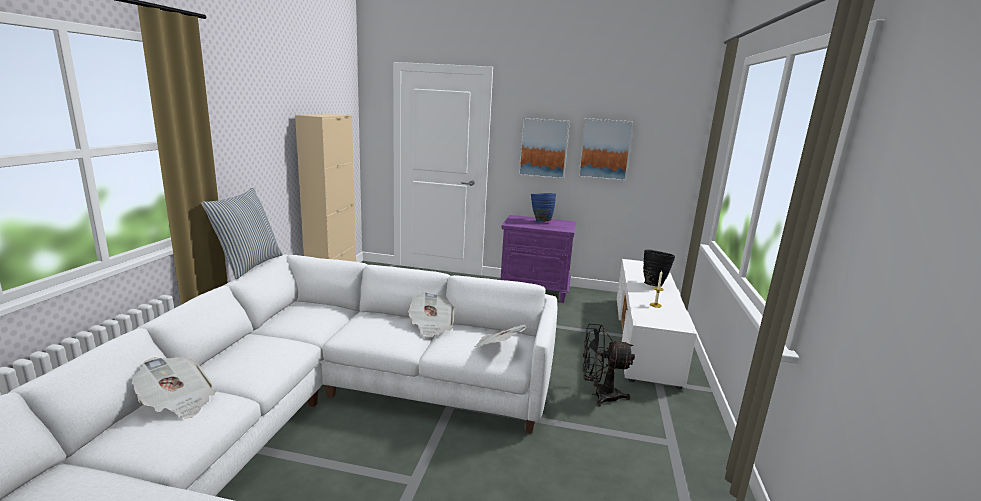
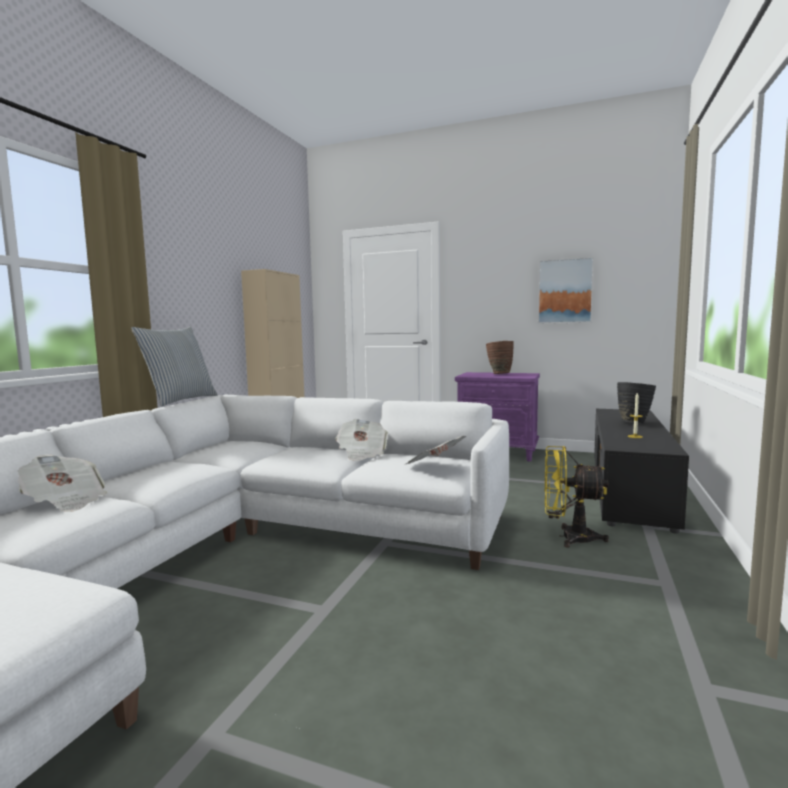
camera: 10 degrees right, 10 degrees down
picture [518,118,570,179] -> none
blue vase [531,193,556,222] -> brown vase [486,341,514,374]
black fan [583,324,635,407] -> yellow fan [545,446,609,548]
white tv stand [617,259,697,390] -> black tv stand [594,409,689,534]

